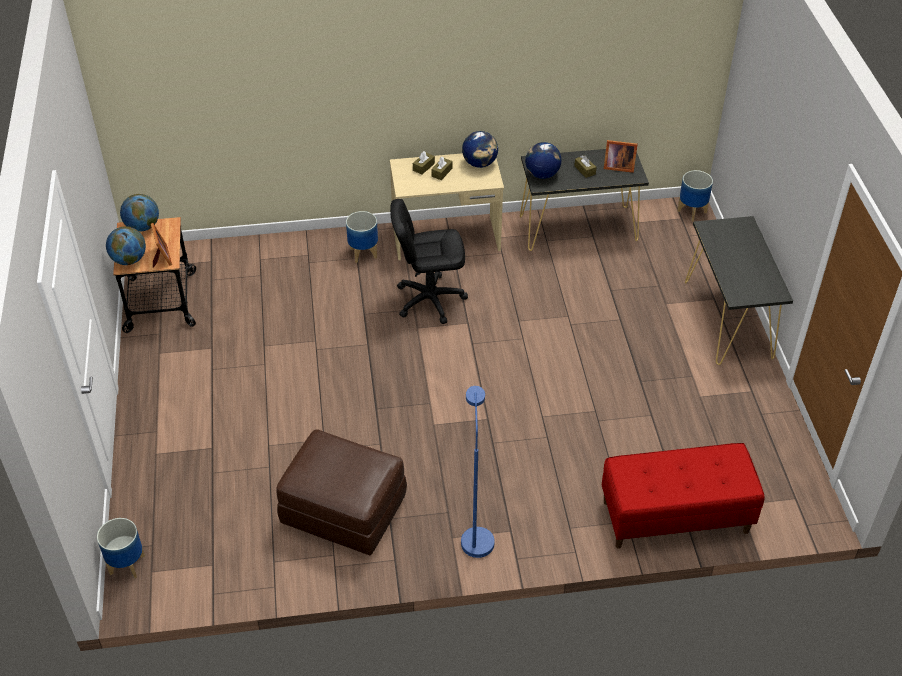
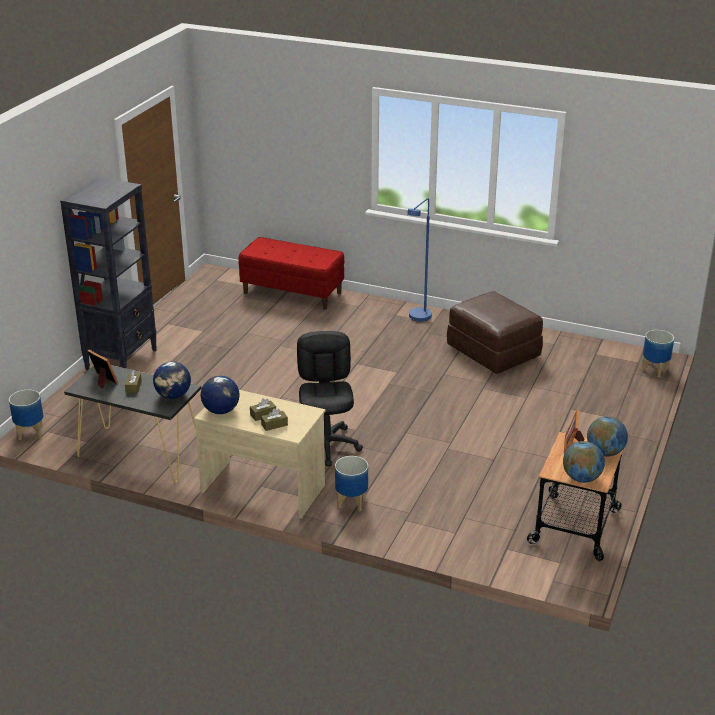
camera: 150 degrees left, 15 degrees down
black office chair [390,199,468,324] -> black office chair turned 120 degrees counterclockwise [297,331,363,466]
black console table [685,216,793,365] -> black bookcase [60,177,157,370]

